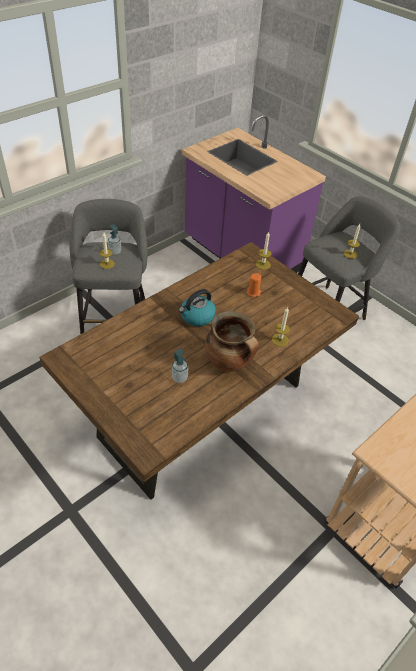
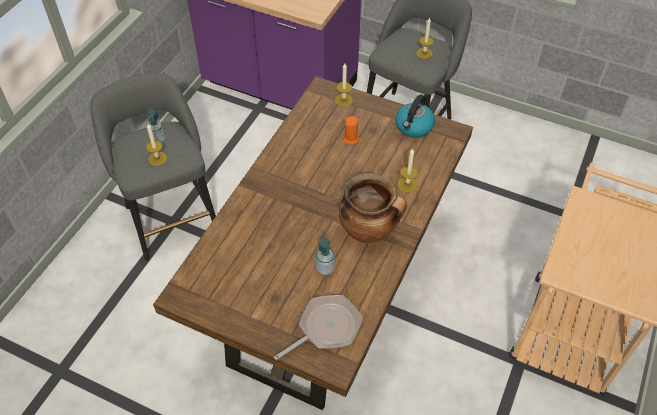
camera: 20 degrees left, 5 degrees up
kettle [179,289,216,326] -> kettle moved to [395,95,435,138]
none -> frying pan [274,295,363,360]

